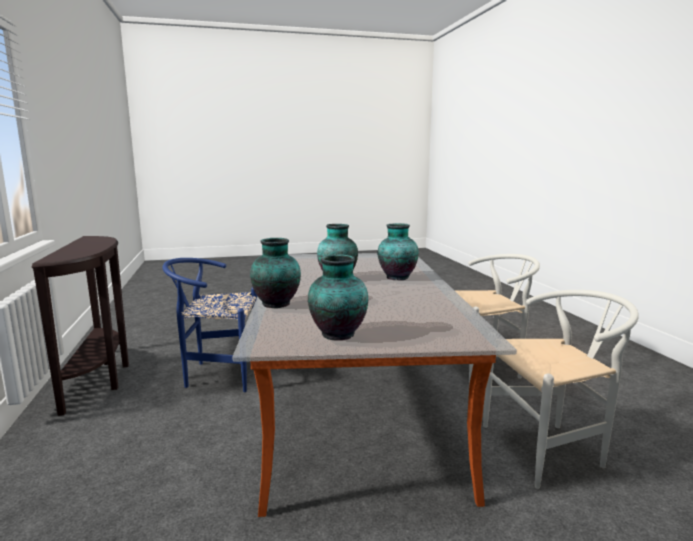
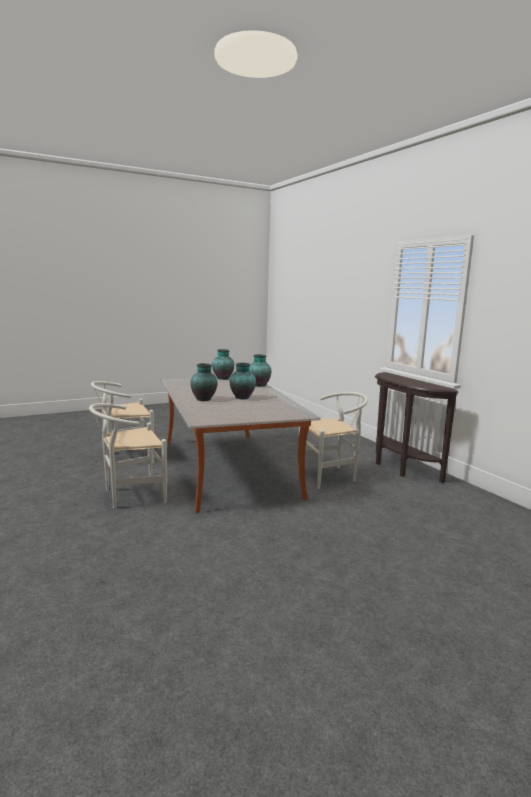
camera: 165 degrees right, 0 degrees up
blue chair [162,258,257,392] -> white chair [299,392,368,489]

